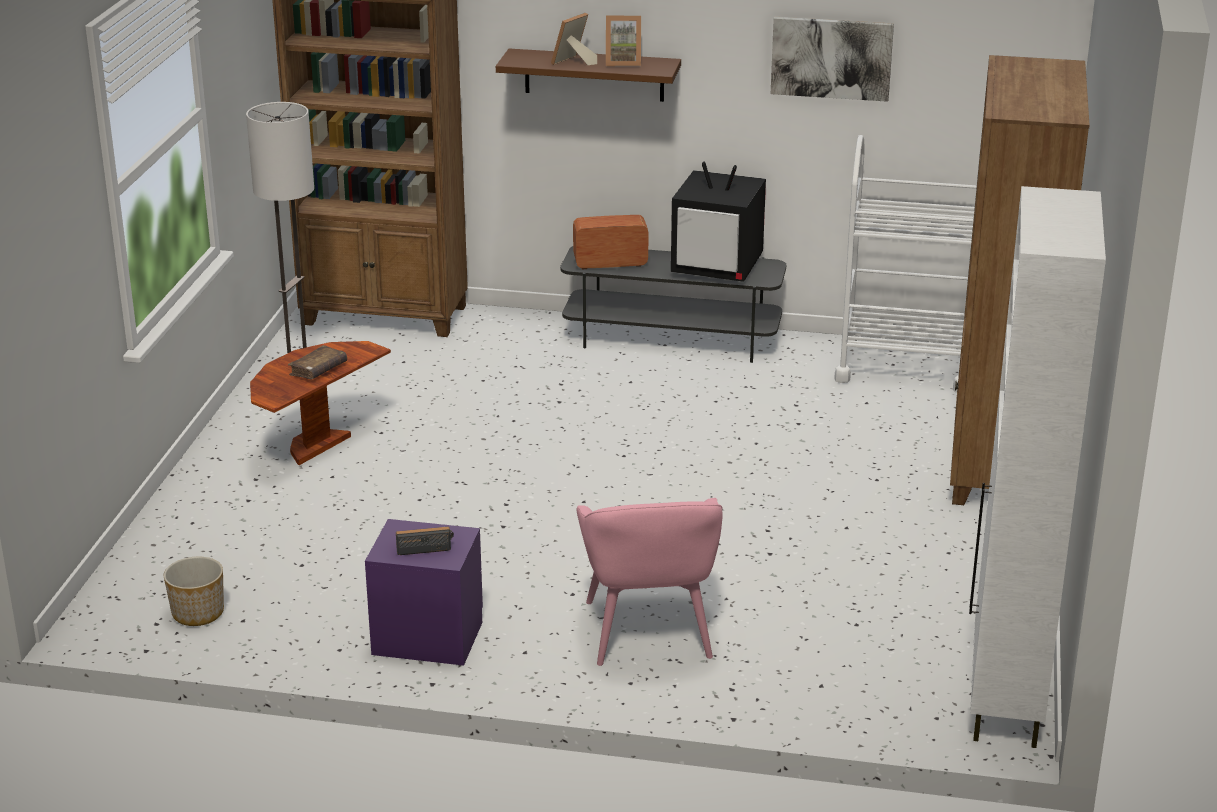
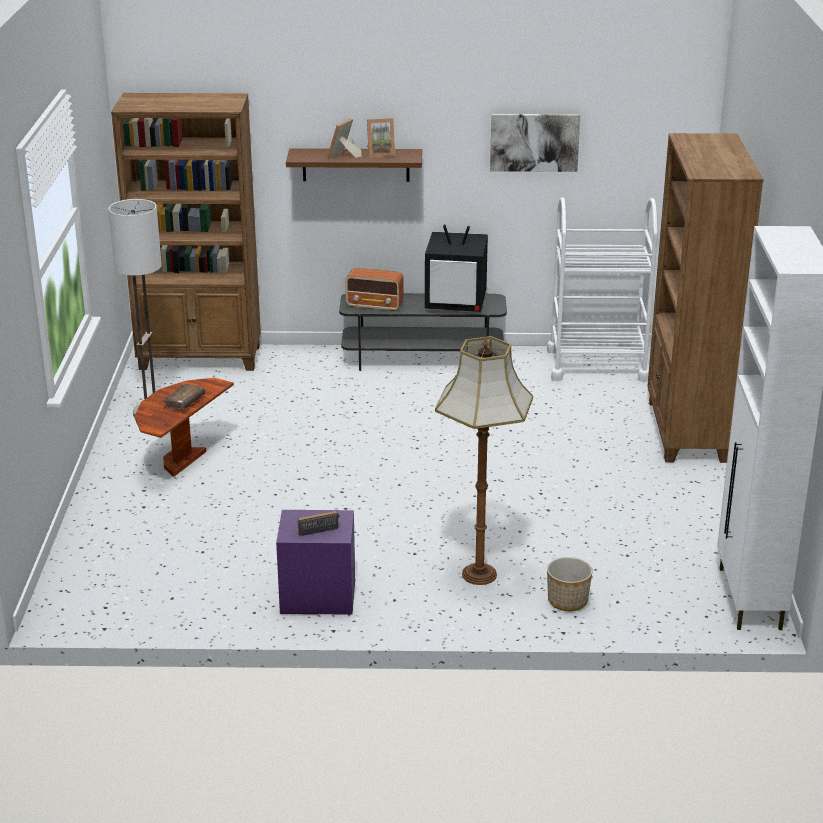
camera: 10 degrees left, 0 degrees up
planter [164,557,224,626] -> planter moved to [547,557,592,611]
radio [573,215,649,269] -> radio turned 150 degrees counterclockwise [345,268,404,311]
pink armchair [577,498,723,666] -> floor lamp [435,336,533,585]

